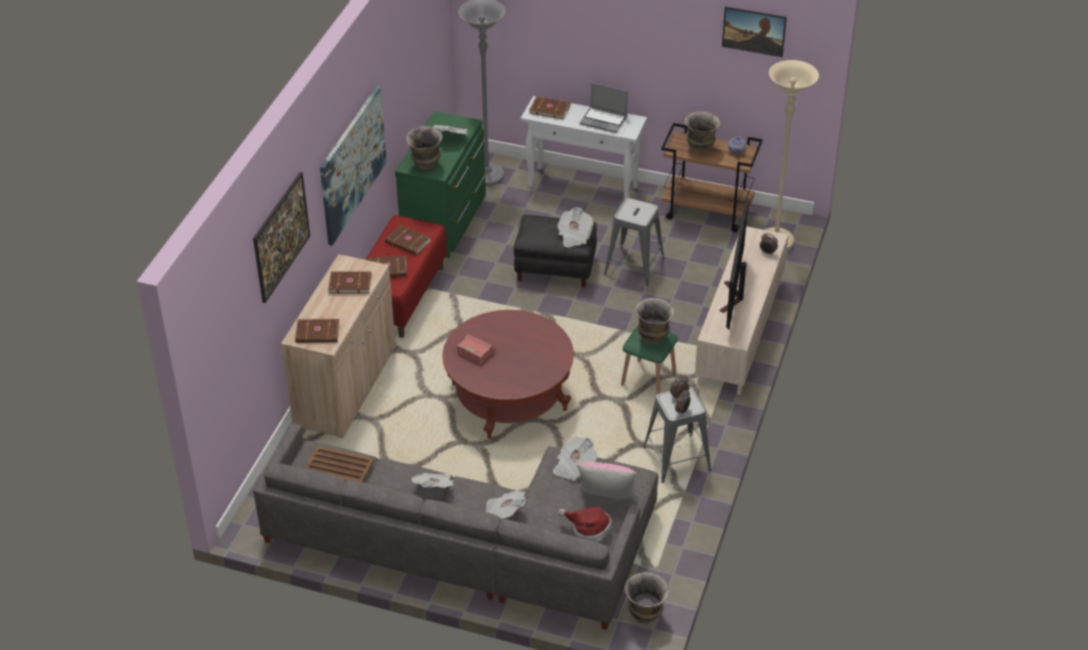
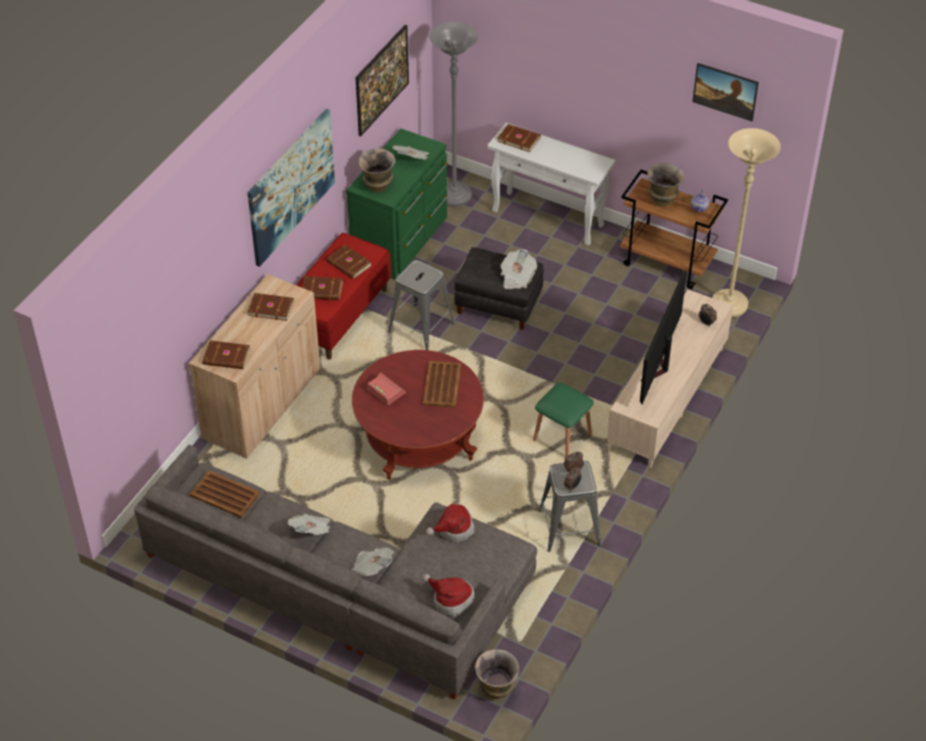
camera: 10 degrees right, 5 degrees up
picture [253,172,310,303] -> picture moved to [355,25,409,136]
newspaper [553,437,597,481] -> hat [426,503,474,542]
pink pillow [577,462,638,499] -> none
laptop [580,83,628,133] -> none
grey stool [604,198,664,286] -> grey stool moved to [388,260,454,350]
vase [635,298,675,344] -> none
none -> brown tray [423,361,461,408]

